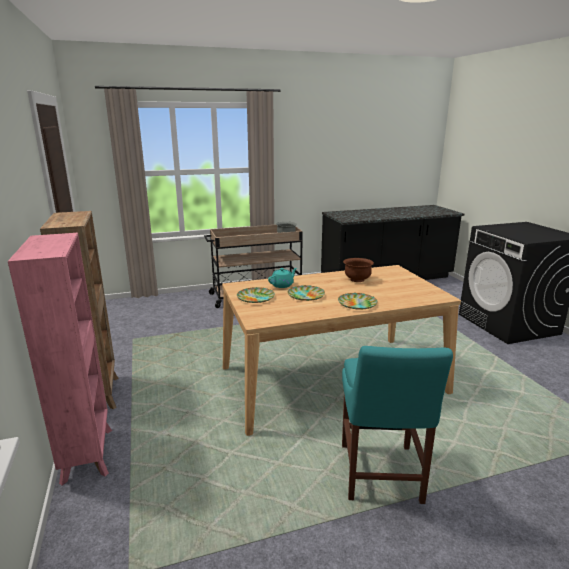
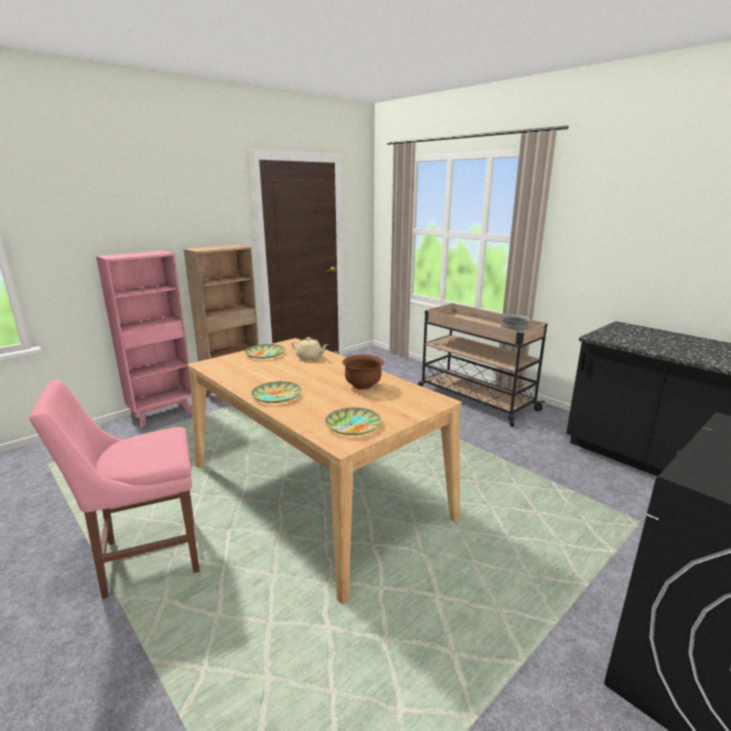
camera: 65 degrees right, 0 degrees up
turquoise teapot [268,268,297,288] -> beige teapot [292,337,328,360]
plate [288,285,325,301] -> plate moved to [325,408,382,435]
turquoise chair [342,346,453,504] -> pink chair [30,379,200,599]

